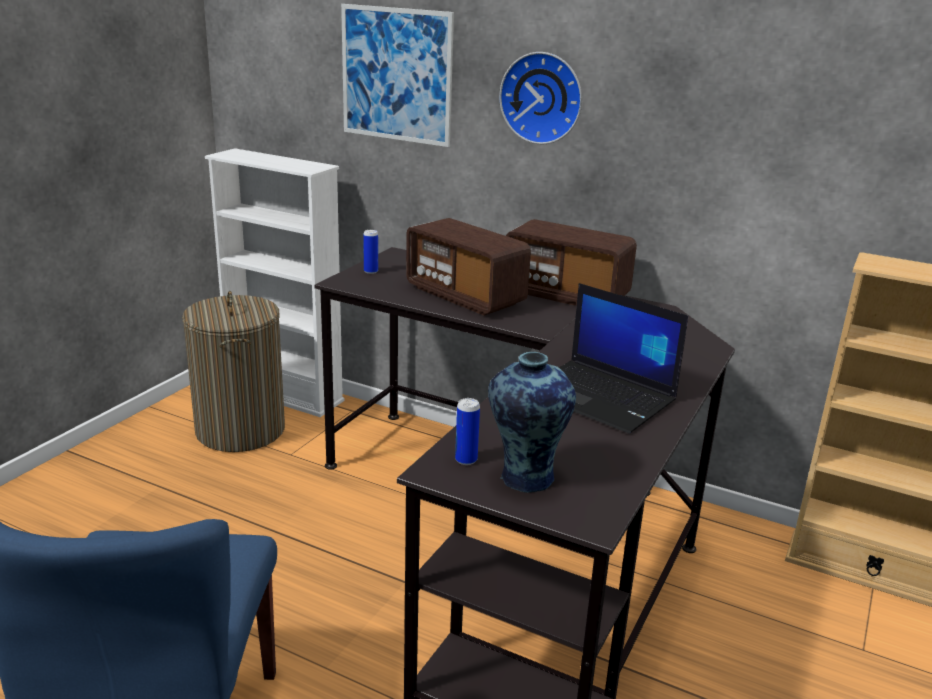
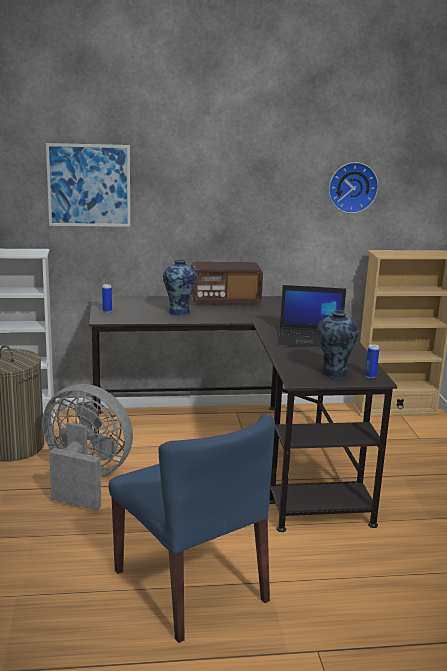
camera: 35 degrees left, 5 degrees down
radio [406,218,531,316] -> vase [163,259,197,316]
can [455,398,480,465] -> can moved to [365,344,380,378]
wall clock [499,52,582,144] -> wall clock moved to [329,162,378,214]
none -> grey fan [42,384,133,510]

